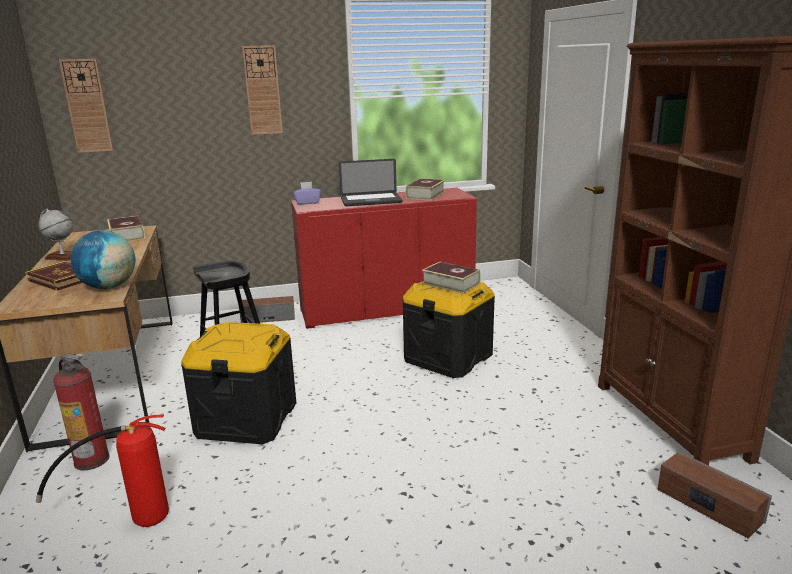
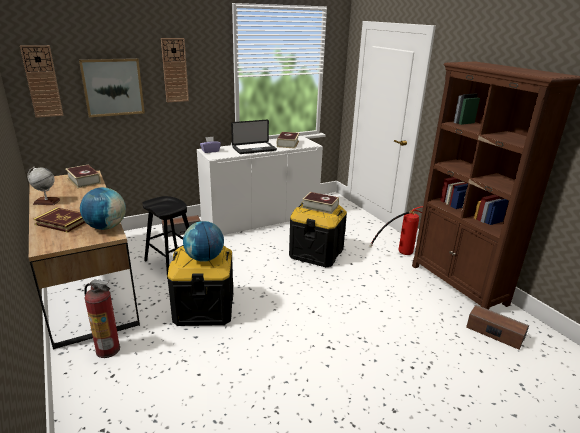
camera: 15 degrees left, 5 degrees up
fire extinguisher [36,415,169,527] -> fire extinguisher moved to [370,206,423,255]
red cabinet [291,188,477,329] -> white cabinet [197,137,323,235]
none -> picture [79,58,145,117]
none -> globe [183,221,224,262]

